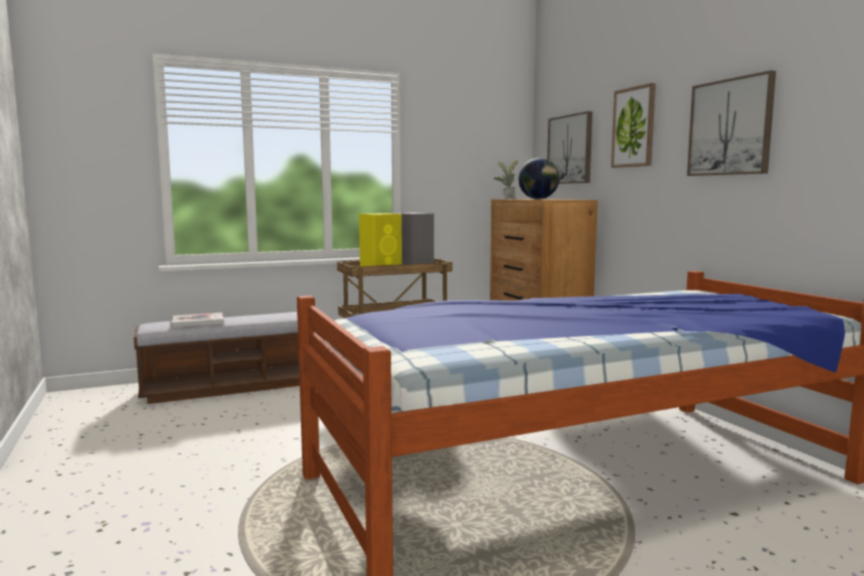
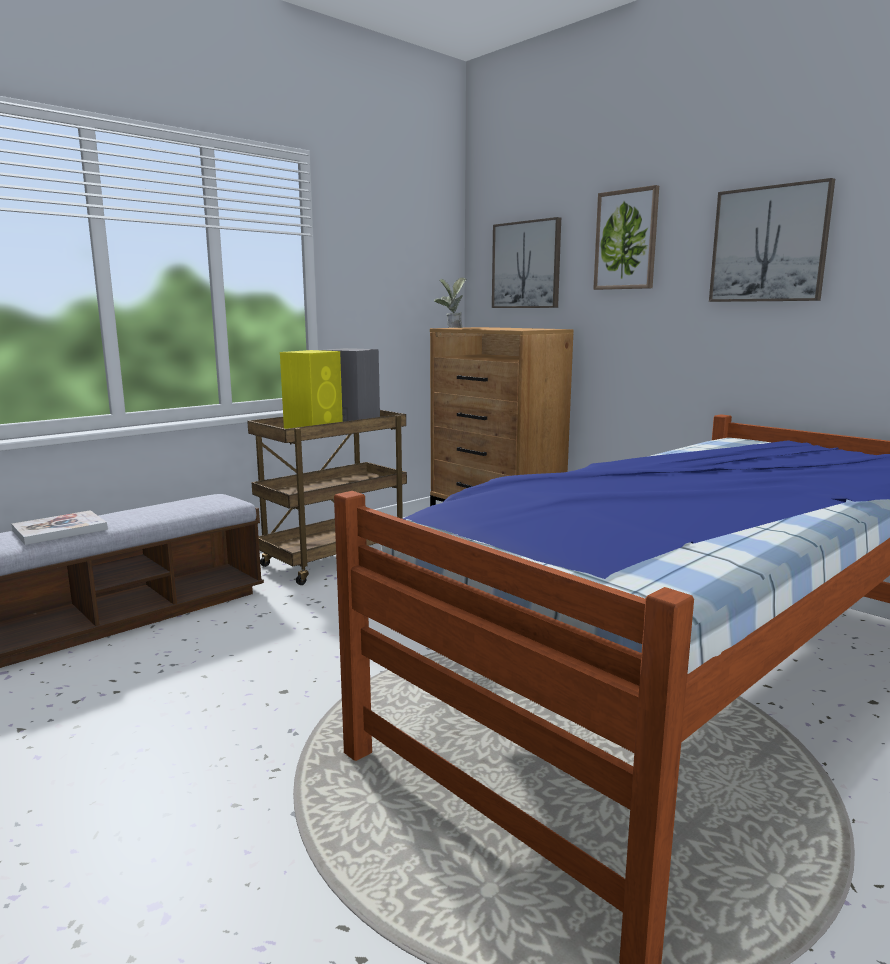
camera: 20 degrees left, 5 degrees up
globe [518,158,560,200] -> none

